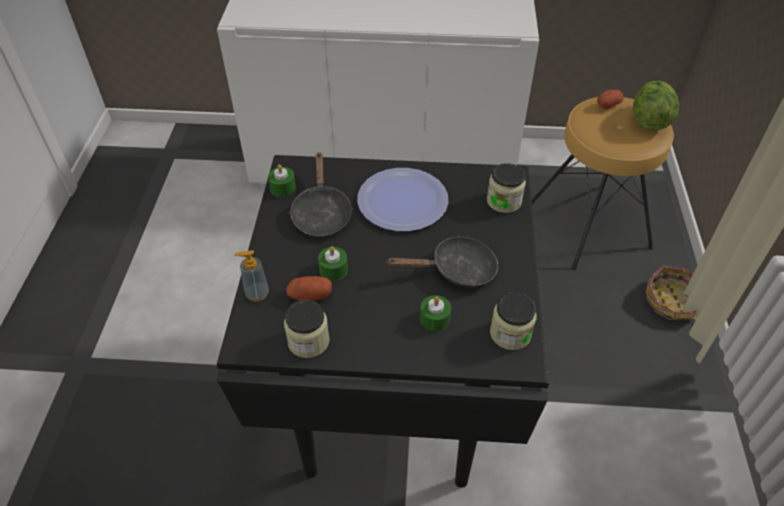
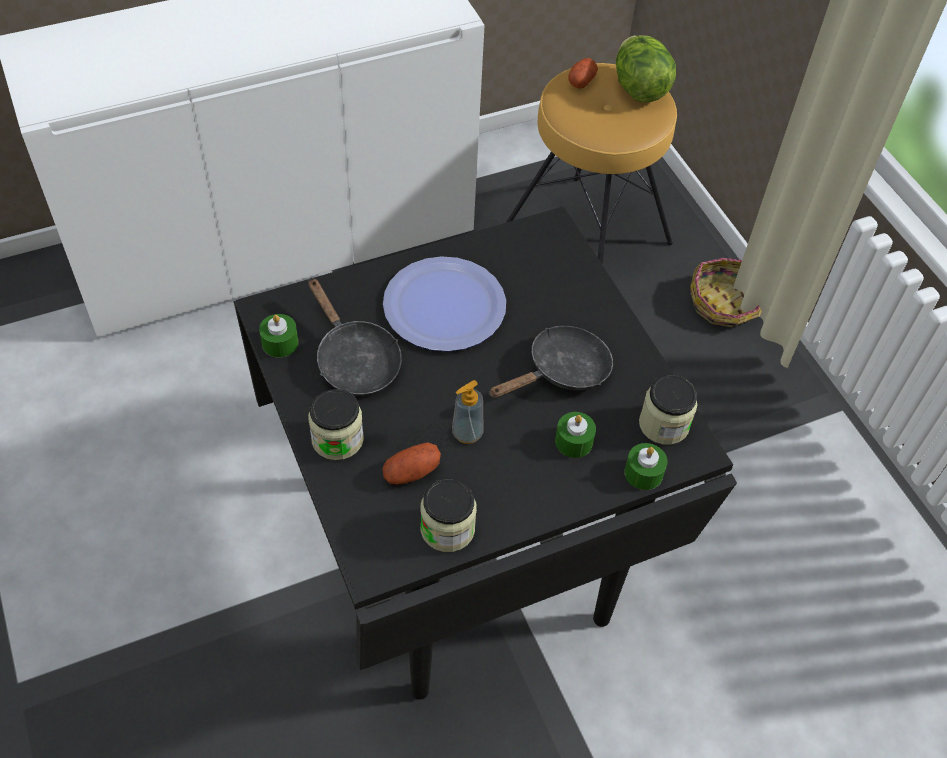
camera: 30 degrees left, 5 degrees up
soap dispenser [234,250,269,302] -> soap dispenser moved to [452,380,483,444]
green candle [318,247,348,281] -> green candle moved to [624,443,667,490]
jar [487,163,526,213] -> jar moved to [308,389,364,460]

